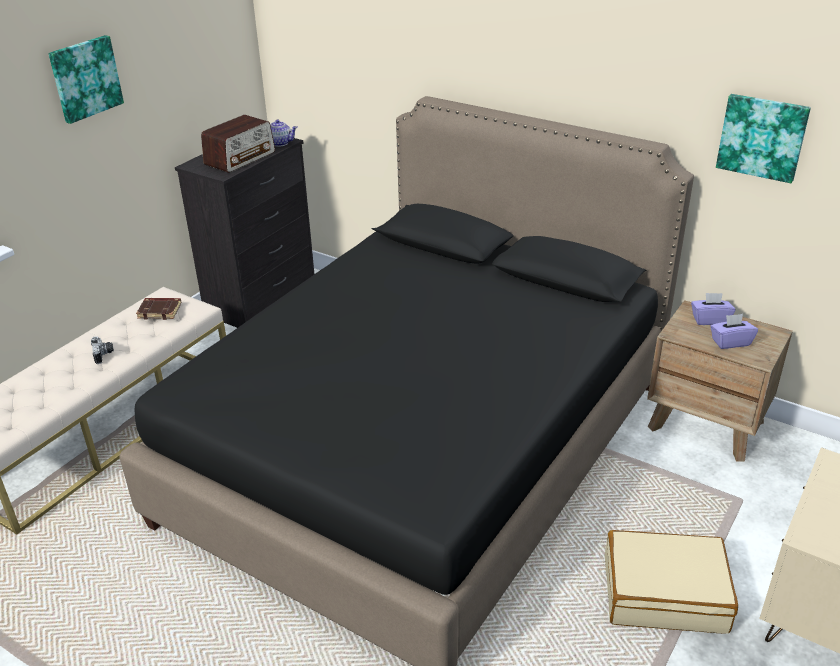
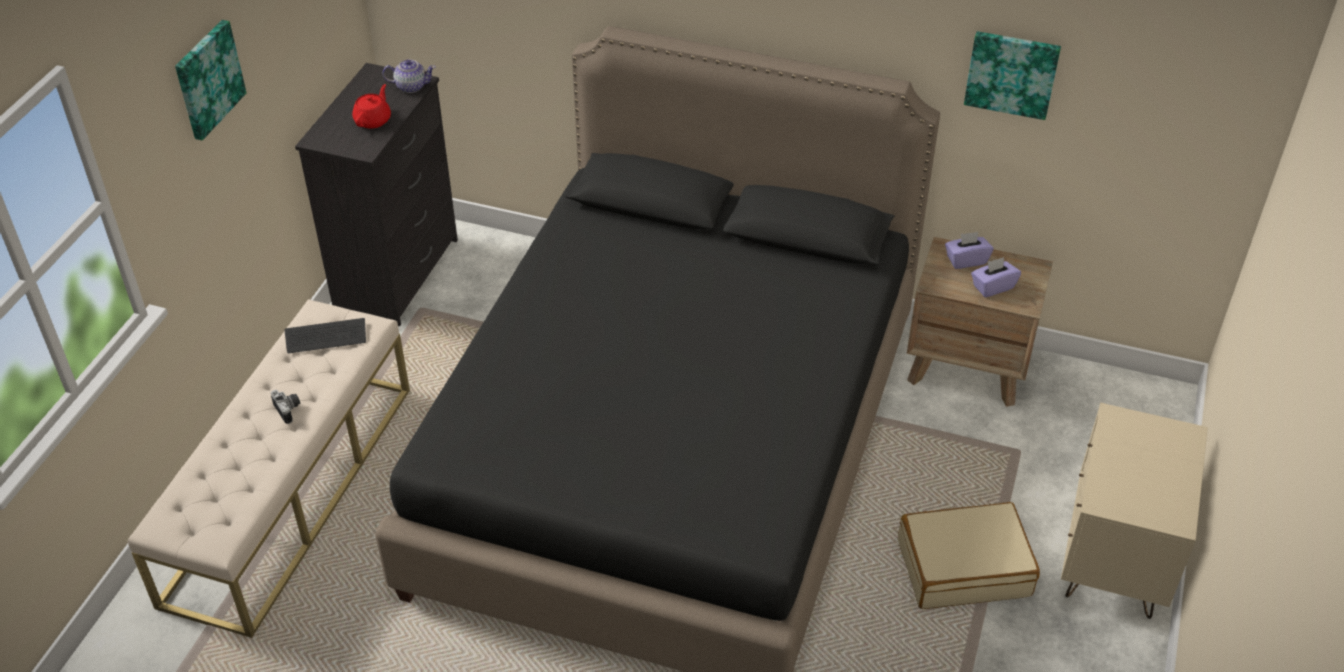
camera: 15 degrees left, 10 degrees up
brown book [136,298,181,320] -> keyboard [285,318,366,353]
radio [201,115,275,173] -> red teapot [352,84,391,129]

